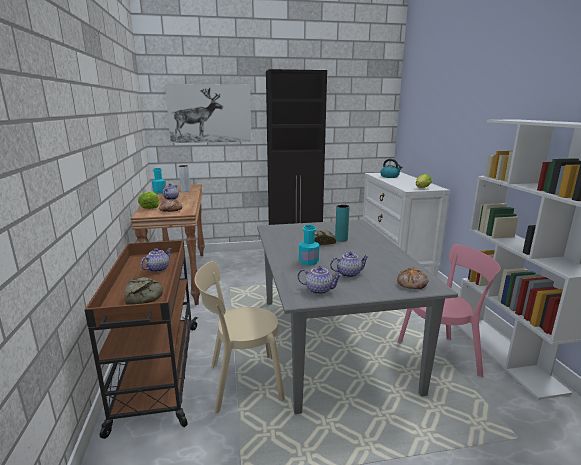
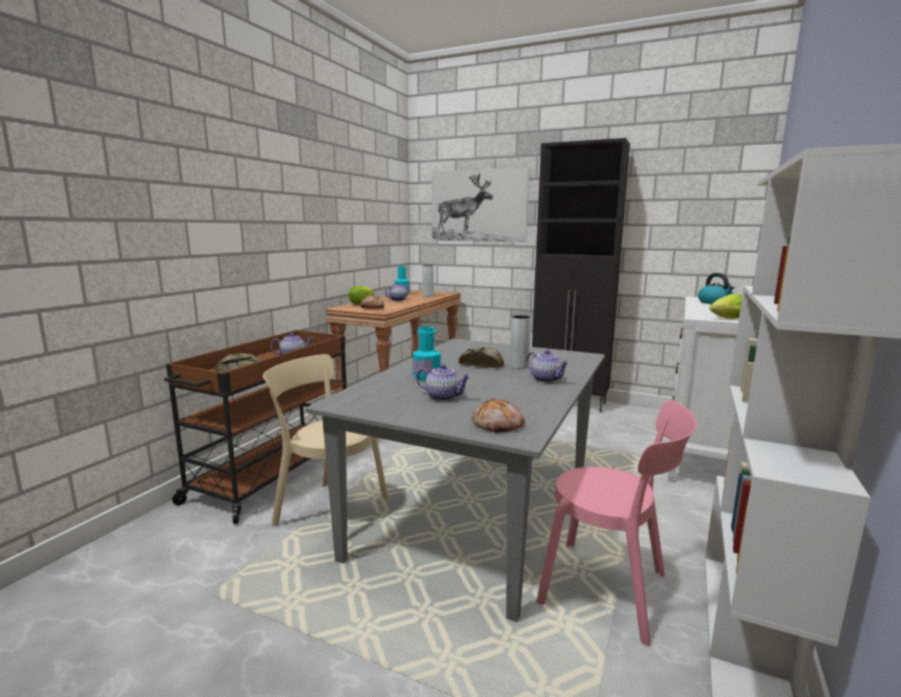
camera: 35 degrees right, 5 degrees down
teapot [298,266,342,295] -> teapot moved to [526,350,569,383]
turquoise vase [335,205,350,242] -> grey vase [510,315,531,369]

